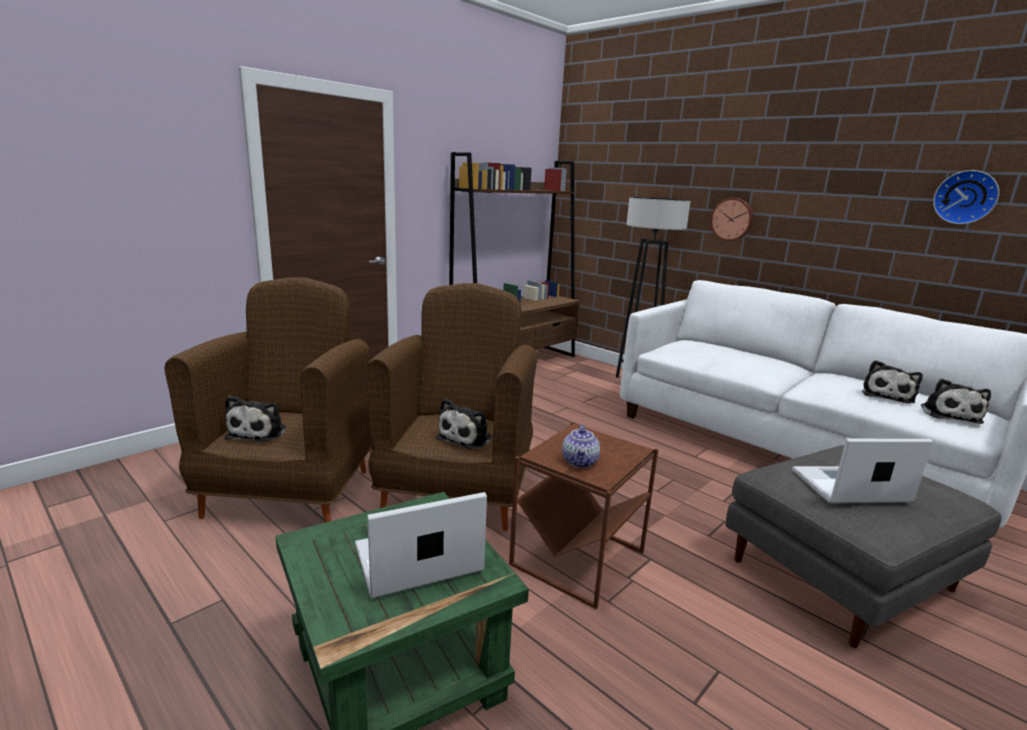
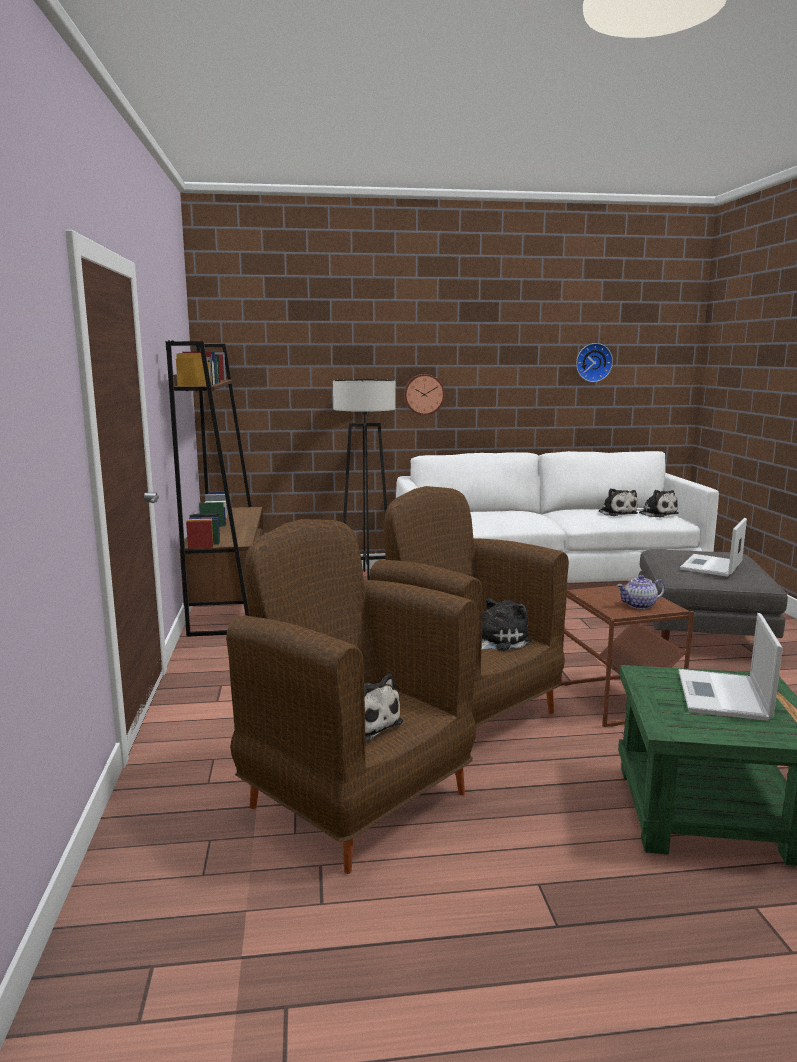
camera: 50 degrees left, 5 degrees down
plush toy [436,398,492,449] -> plush toy turned 105 degrees counterclockwise [482,598,531,651]
teapot [562,425,600,468] -> teapot turned 120 degrees clockwise [617,575,665,609]

